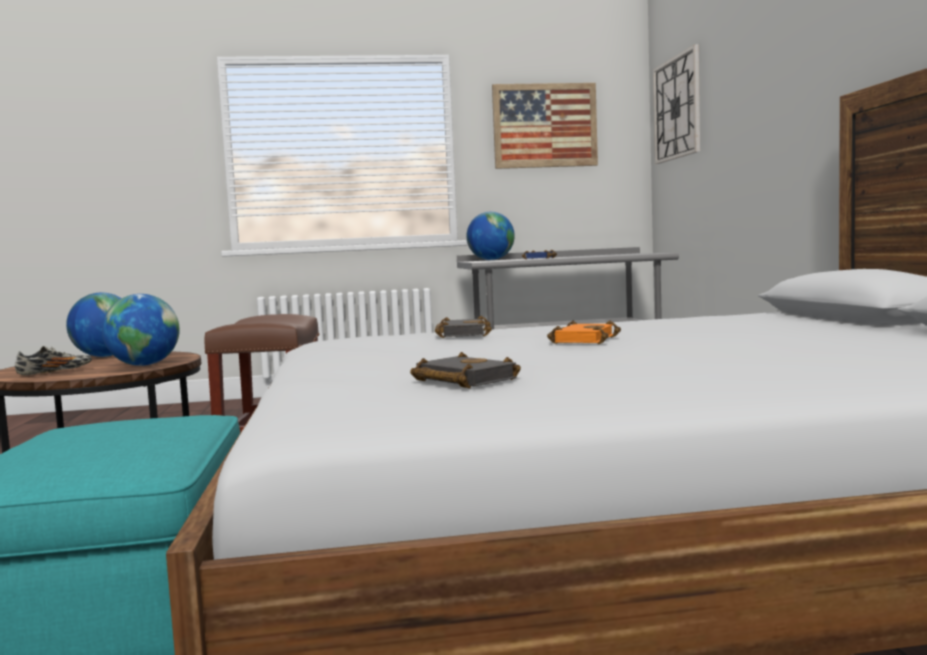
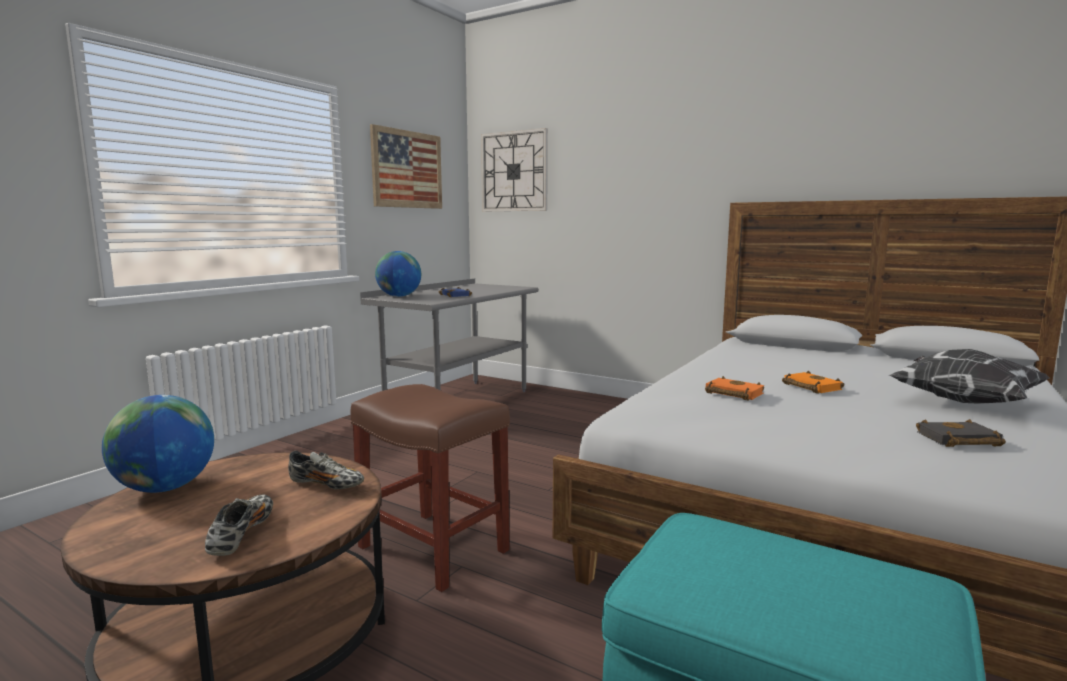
camera: 50 degrees left, 5 degrees up
globe [102,294,180,366] -> shoe [288,450,364,489]
black book [435,316,492,338] -> orange book [705,376,764,401]
none -> pillow [889,349,1049,404]

